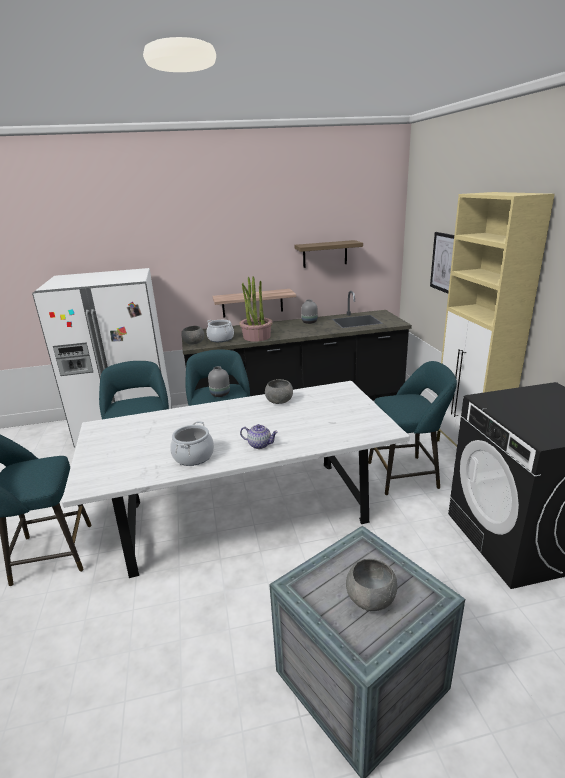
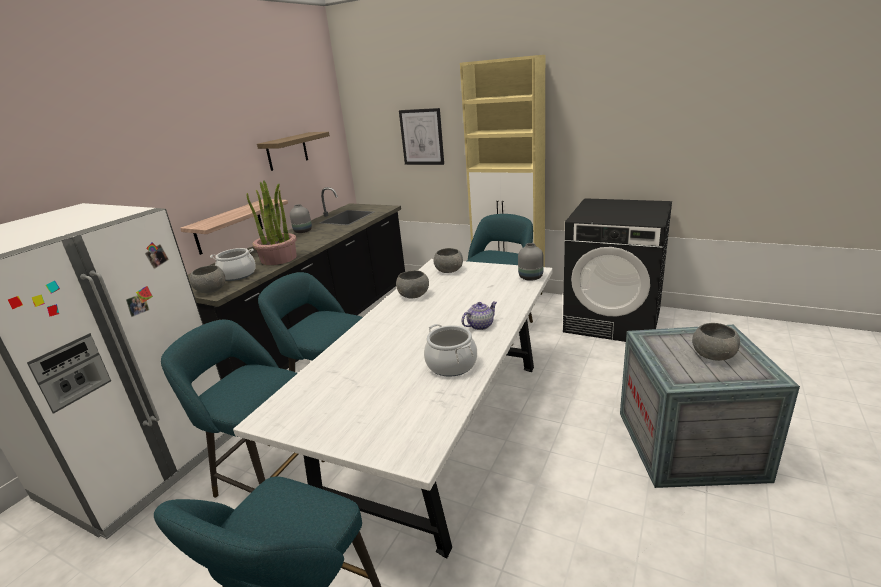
camera: 50 degrees left, 0 degrees up
grey vase [208,366,230,397] -> grey vase moved to [518,243,544,281]
none -> grey bowl [434,248,463,273]

